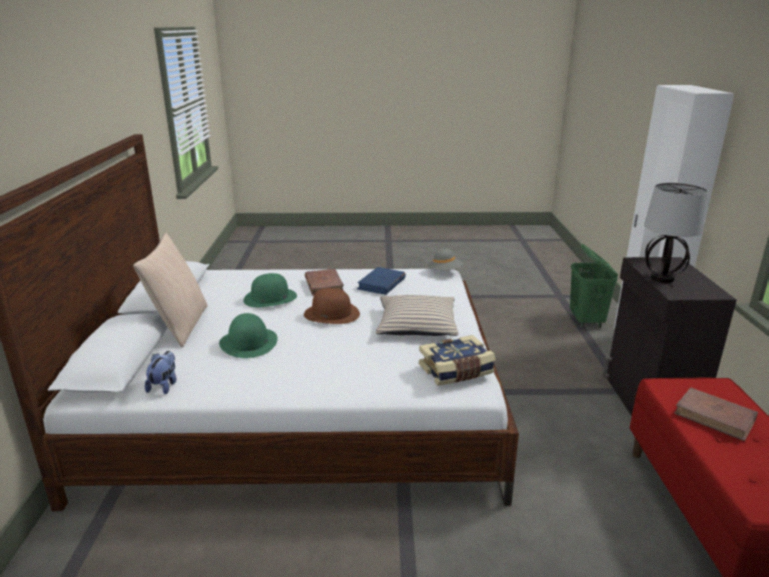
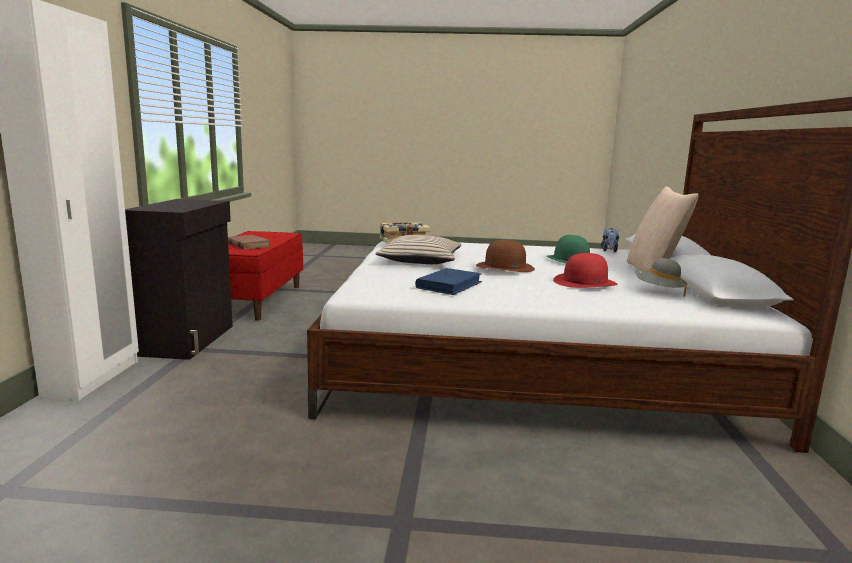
camera: 175 degrees left, 10 degrees down
green hat [243,273,297,307] -> red hat [553,253,618,288]
brown book [305,269,344,296] -> none
grey hat [428,248,463,270] -> grey hat moved to [636,258,688,297]
green laundry basket [570,244,618,328] -> none
table lamp [644,183,708,283] -> none

